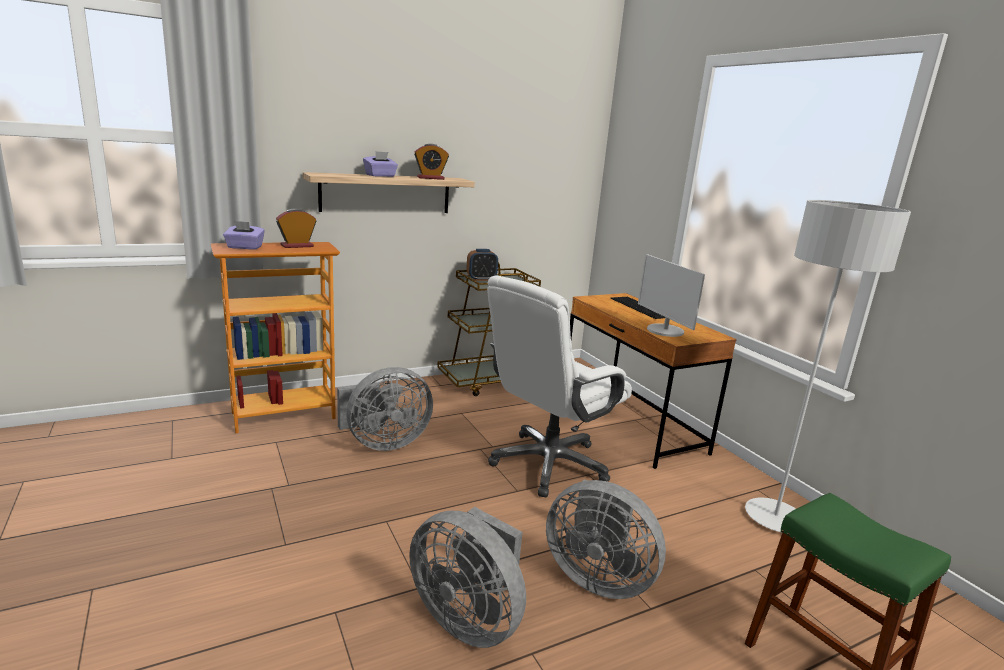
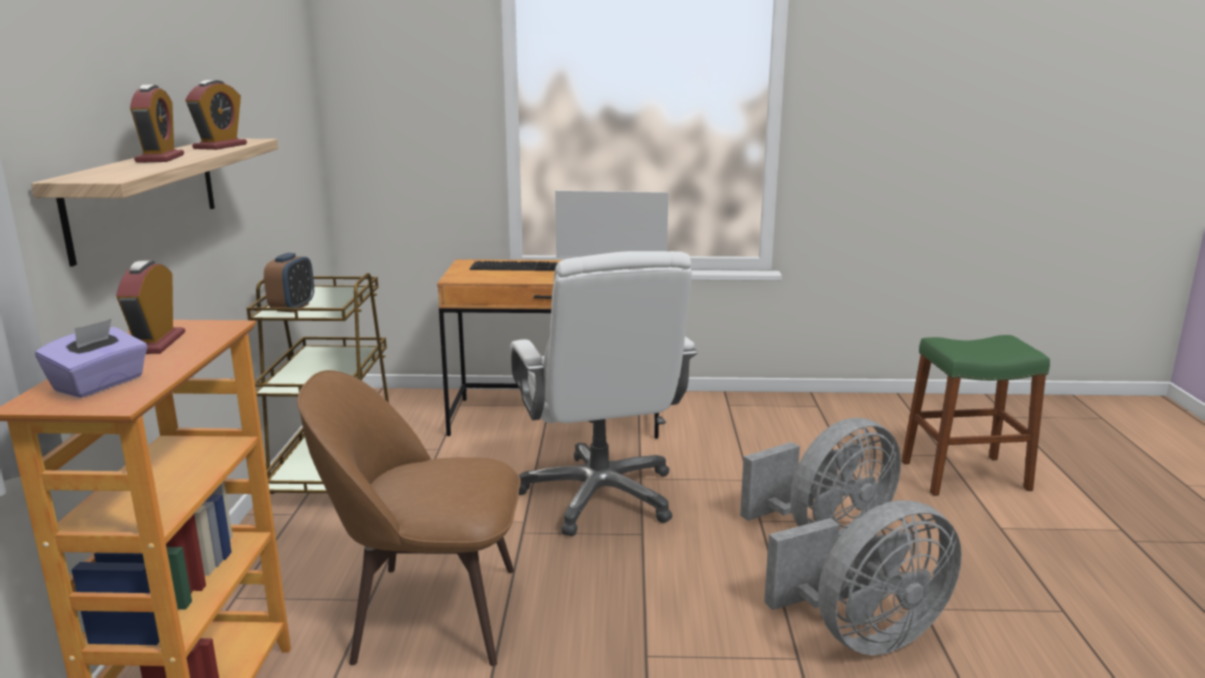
camera: 60 degrees left, 0 degrees up
grey fan [337,367,433,451] -> brown chair [297,370,521,666]
purple tissue box [363,151,398,177] -> alarm clock [130,85,184,163]
grey floor lamp [745,200,911,533] -> none

